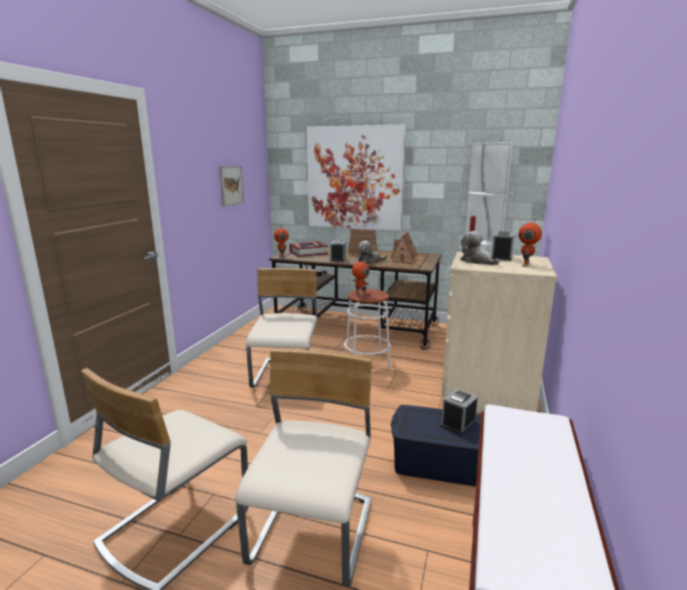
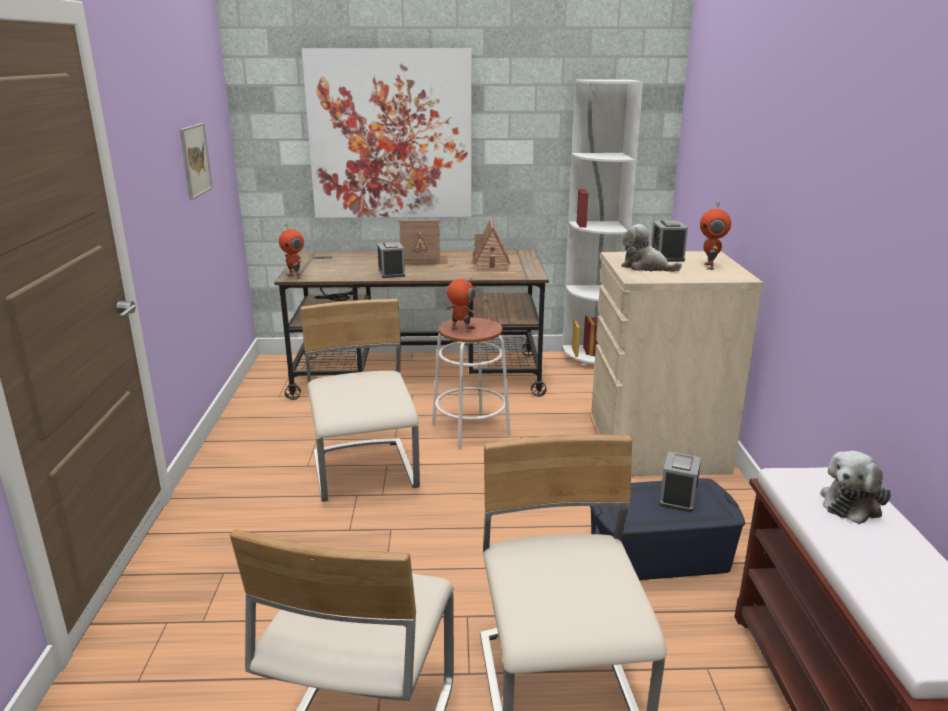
camera: 20 degrees left, 5 degrees up
book [289,242,328,257] -> none
plush toy [357,241,387,264] -> plush toy moved to [820,451,891,524]

